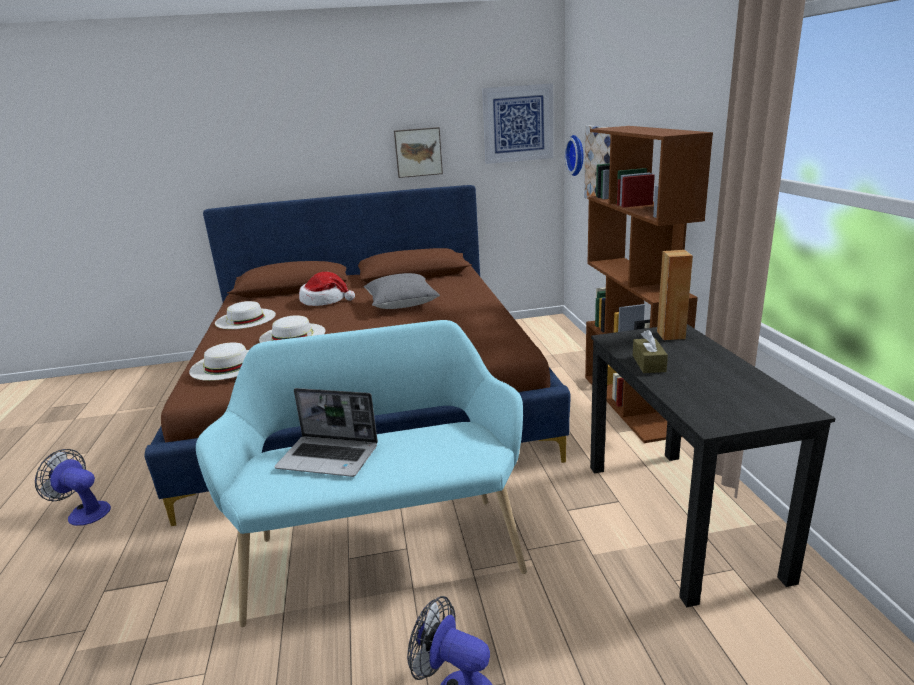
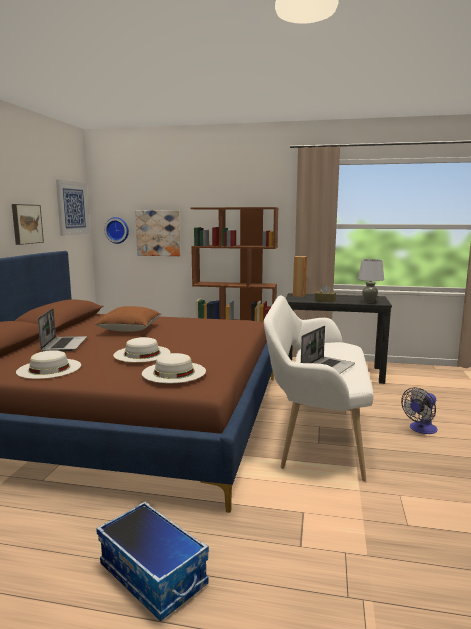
camera: 70 degrees left, 10 degrees down
fan [35,449,111,526] -> storage box [96,502,209,621]
turquoise bench [196,320,527,627] -> white bench [264,296,374,481]
hat [299,272,355,306] -> laptop [38,308,87,351]
grey pillow [364,273,440,309] -> brown pillow [94,306,161,332]
none -> grey table lamp [358,259,384,303]

